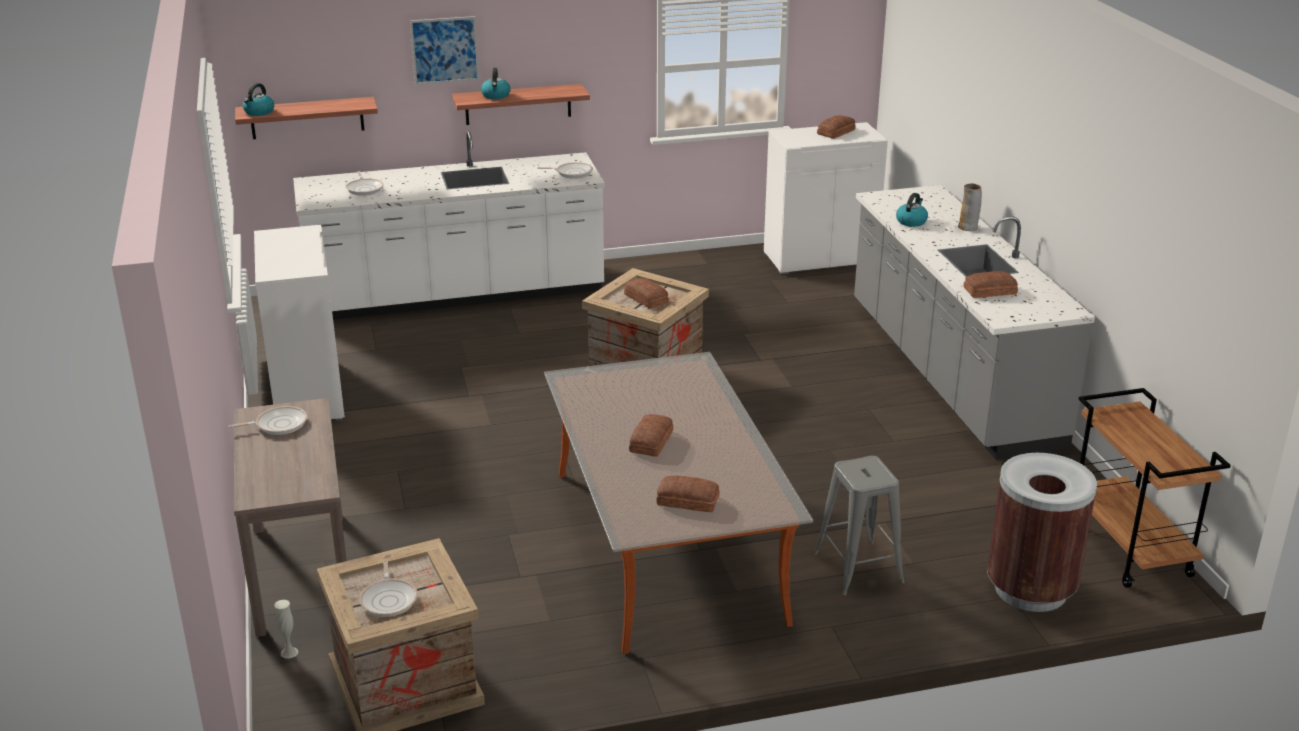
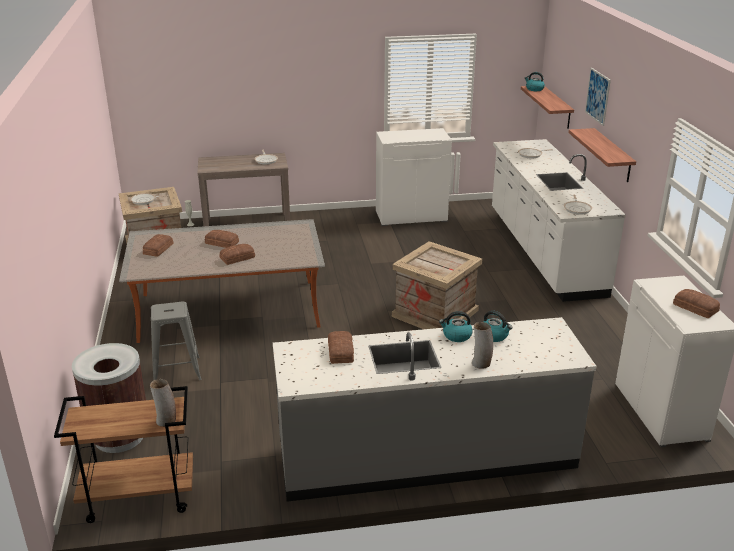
camera: 95 degrees right, 0 degrees up
kettle [481,68,510,99] -> kettle moved to [439,311,473,342]
bread [624,278,669,309] -> bread moved to [219,244,255,265]
none -> vase [150,379,176,427]

